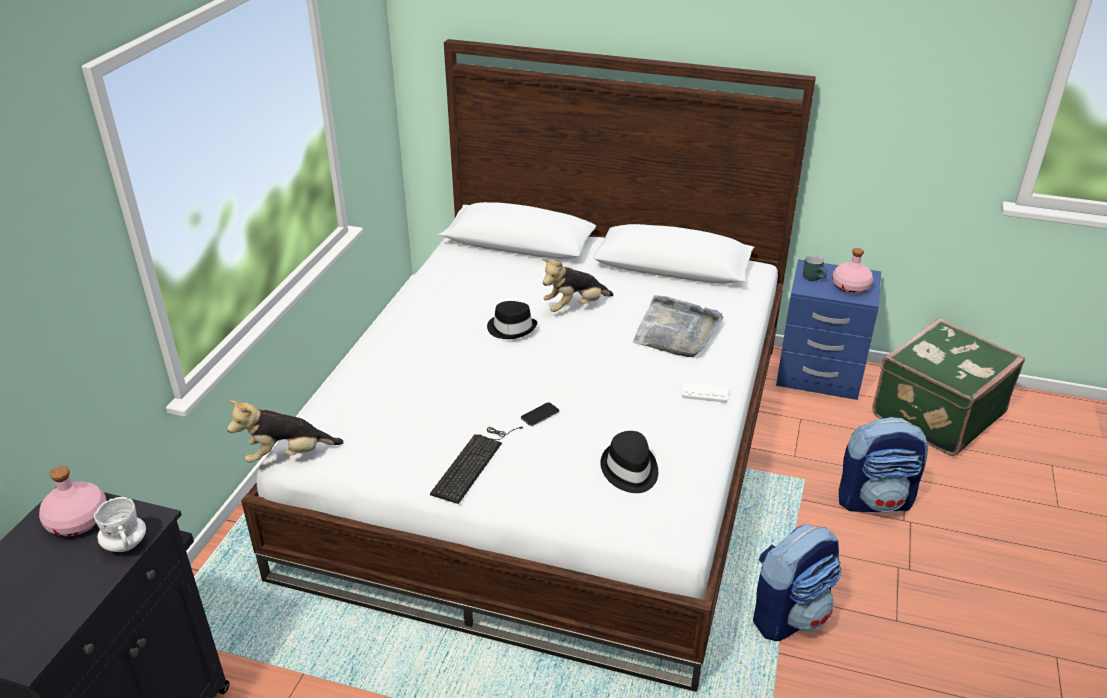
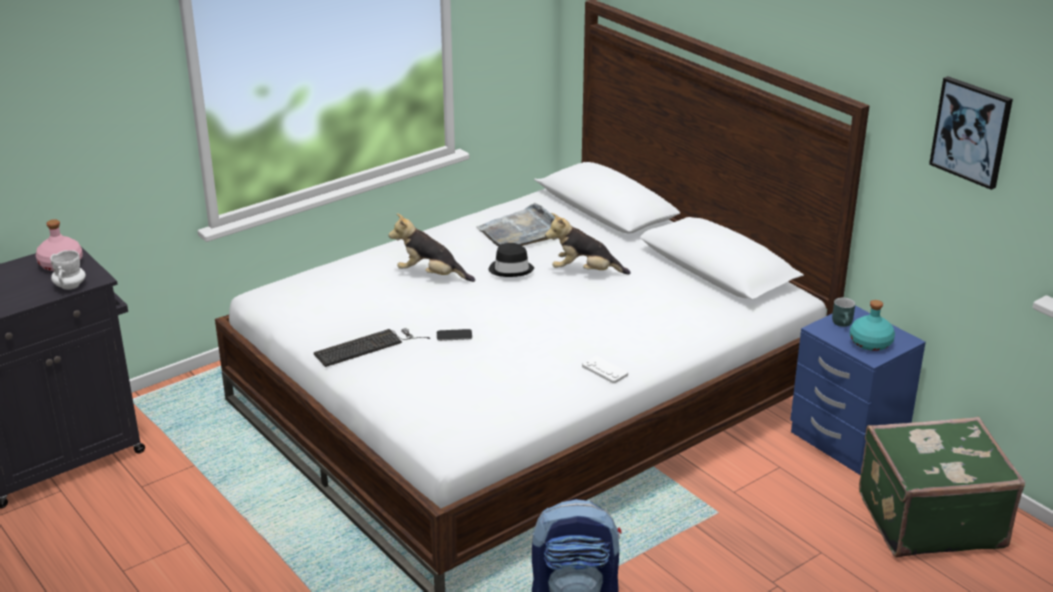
camera: 35 degrees right, 5 degrees down
plush toy [227,400,344,463] -> plush toy moved to [389,213,475,282]
black hat [600,431,658,493] -> none
grey tray [633,295,724,357] -> grey tray moved to [476,203,555,247]
pink bottle [832,248,873,294] -> turquoise bottle [850,300,895,351]
backpack [839,417,928,512] -> none
none -> picture [929,76,1013,190]

